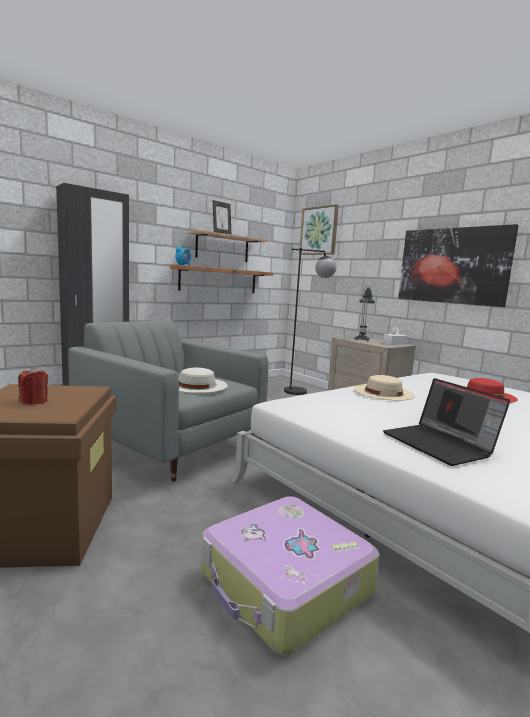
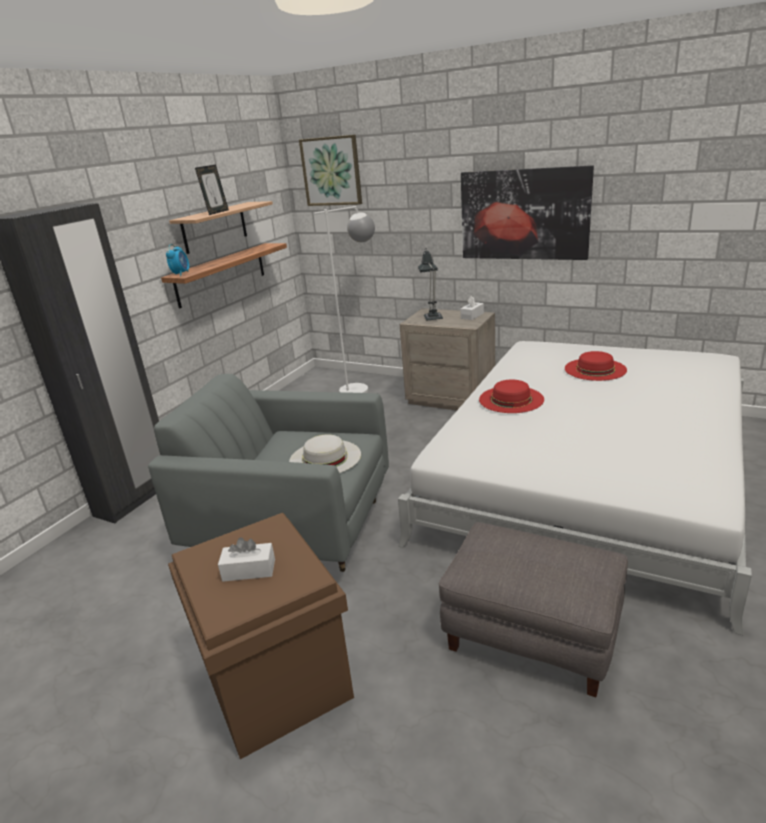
camera: 20 degrees left, 15 degrees up
red candle [18,367,48,405] -> white tissue box [218,537,275,582]
suitcase [201,496,379,656] -> grey ottoman [439,522,628,697]
black floor lamp [284,248,337,395] -> white floor lamp [314,206,375,393]
beige hat [354,375,415,401] -> red hat [479,380,544,413]
laptop [383,378,510,466] -> none

